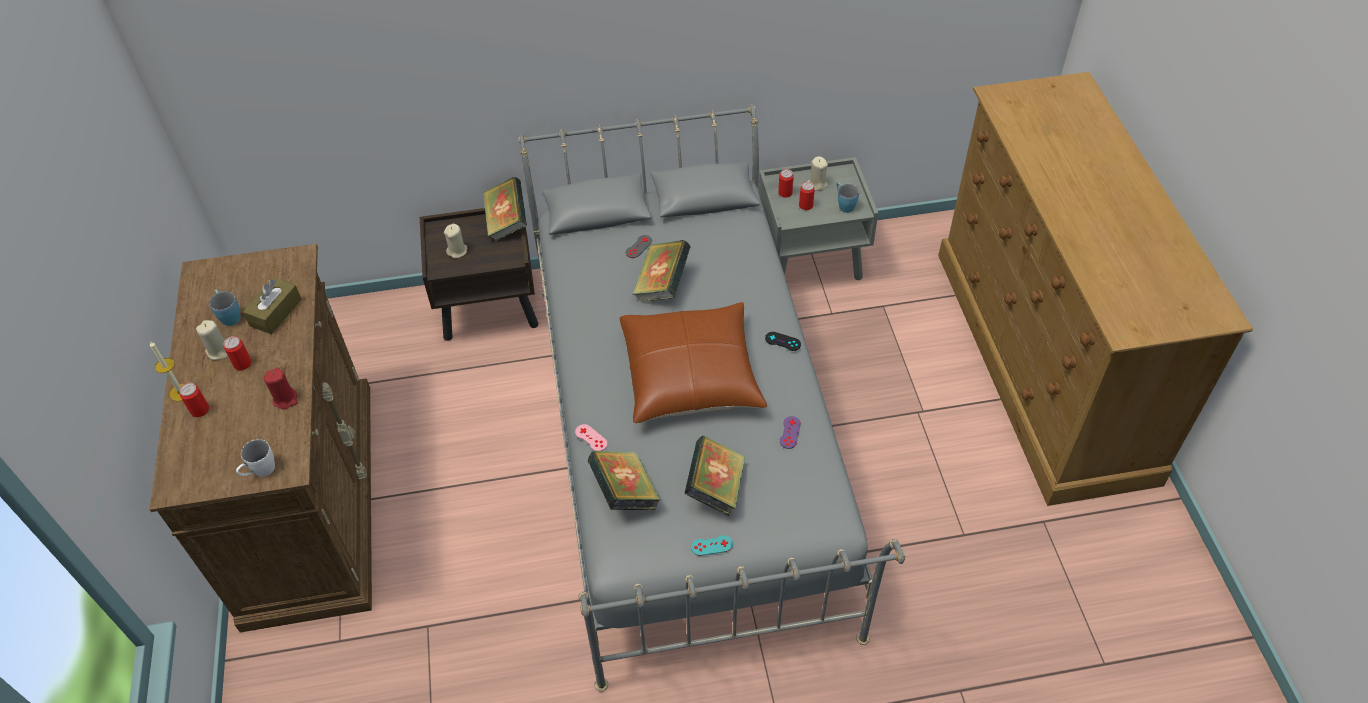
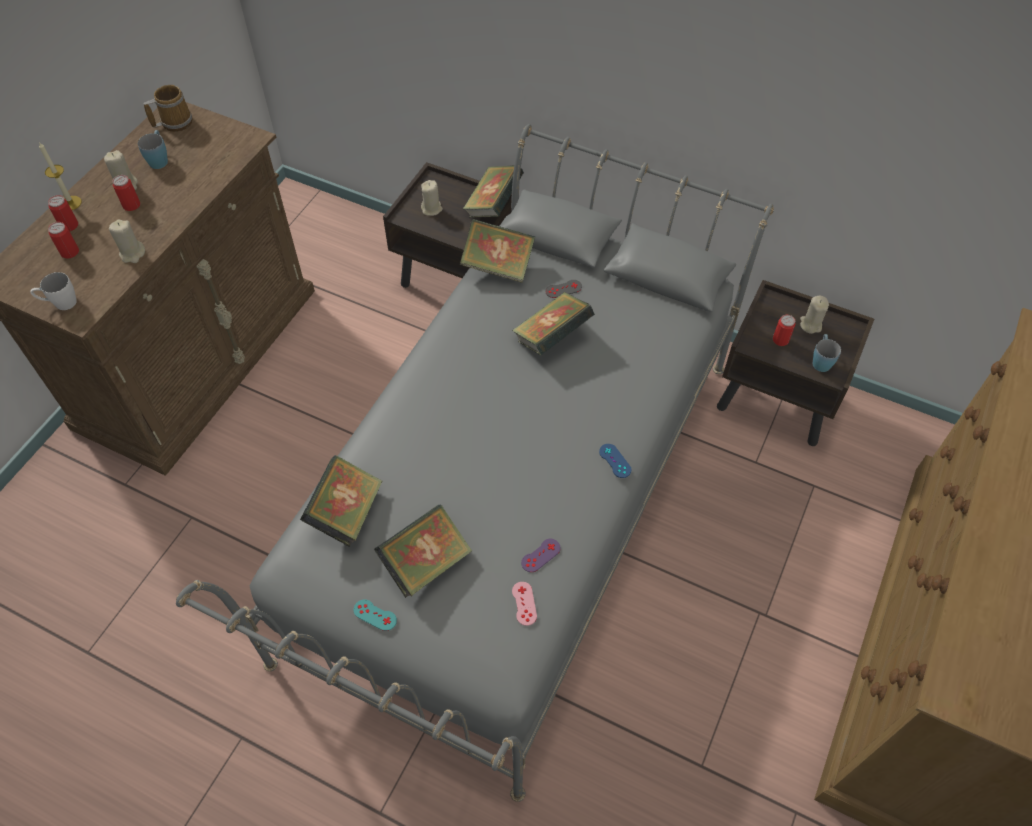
camera: 35 degrees right, 5 degrees up
brown tissue box [243,277,302,334] -> none
red candle [264,368,298,410] -> beige candle [109,220,145,263]
pink game controller [575,424,608,451] -> pink game controller moved to [512,582,537,626]
brown pillow [620,302,767,423] -> none
grey nightstand [759,157,878,280] -> brown nightstand [717,280,874,446]
black game controller [765,332,801,351] -> blue game controller [599,444,631,478]
can [778,169,794,198] -> can moved to [48,222,79,258]
none -> mug [144,85,193,132]
none -> book [460,219,535,283]

